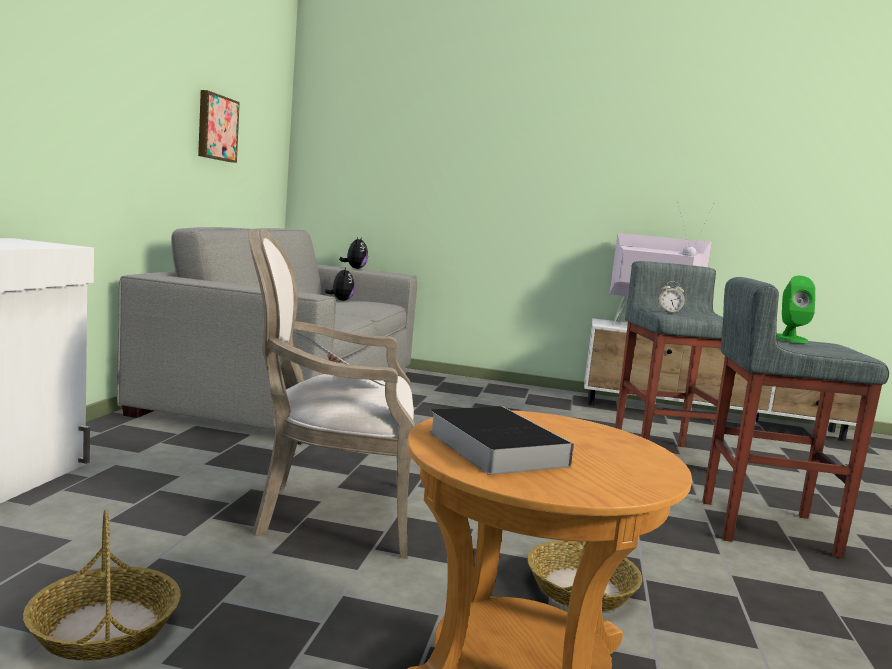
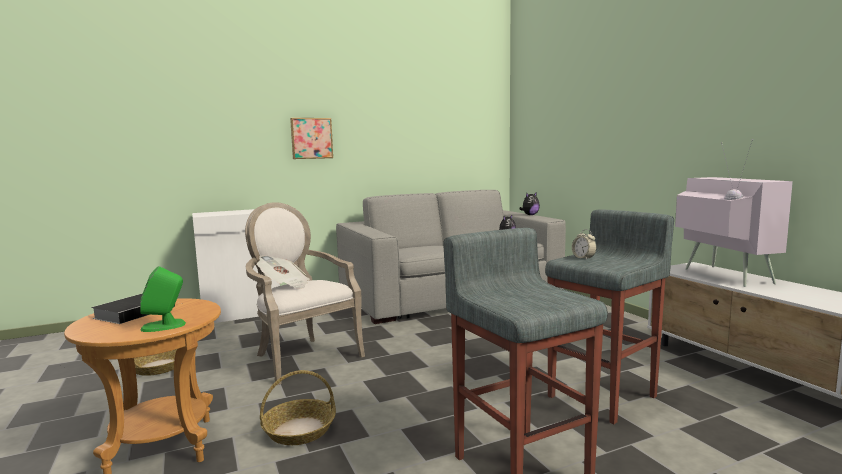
camera: 55 degrees right, 0 degrees up
picture [198,90,240,163] -> picture moved to [290,118,333,159]
green speaker [777,276,815,343] -> green speaker moved to [140,266,186,332]

